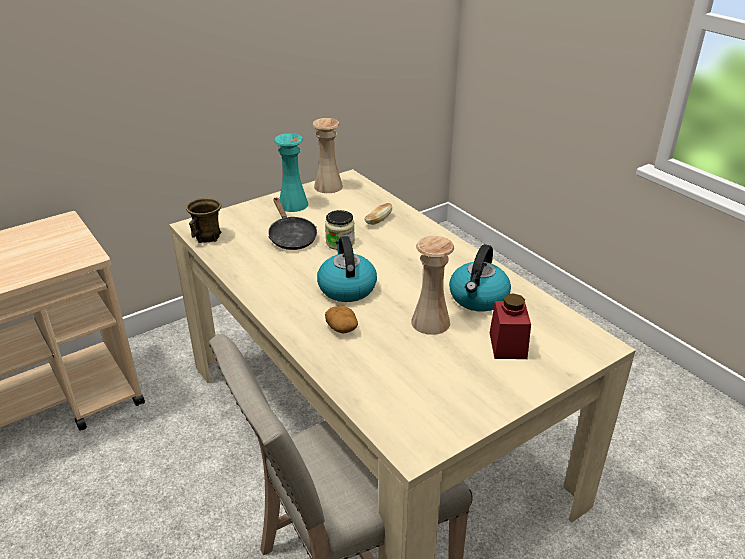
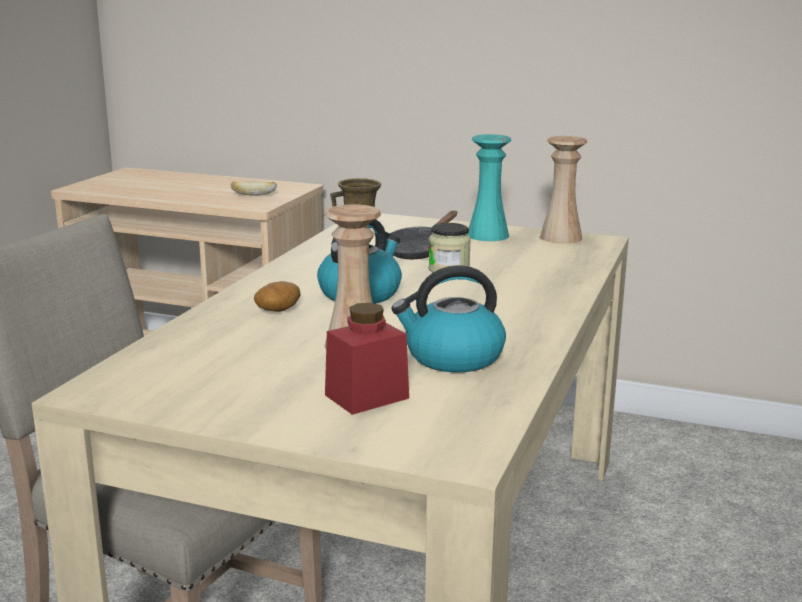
camera: 55 degrees right, 15 degrees down
bread [365,203,392,225] -> bread moved to [230,181,277,196]

